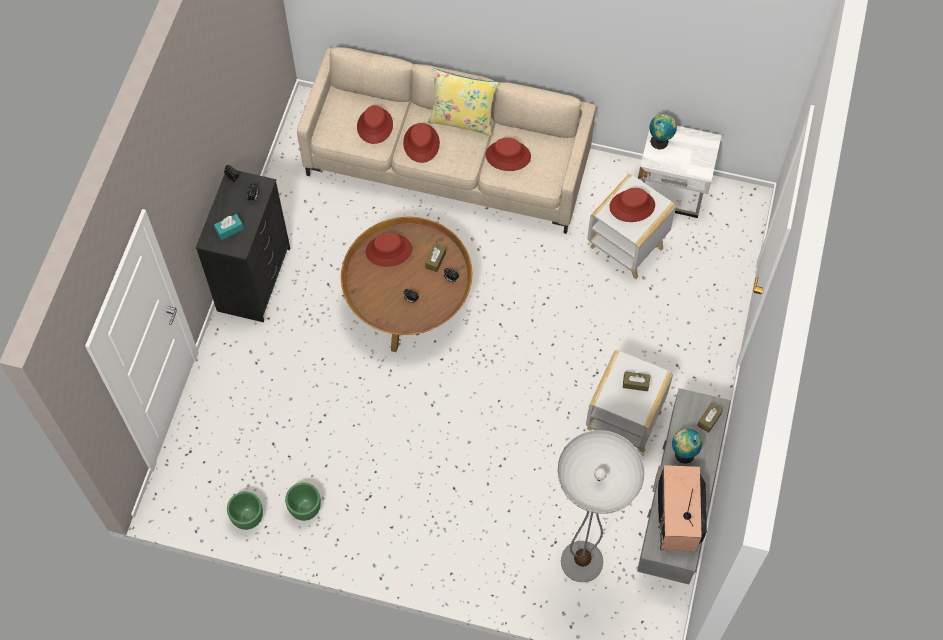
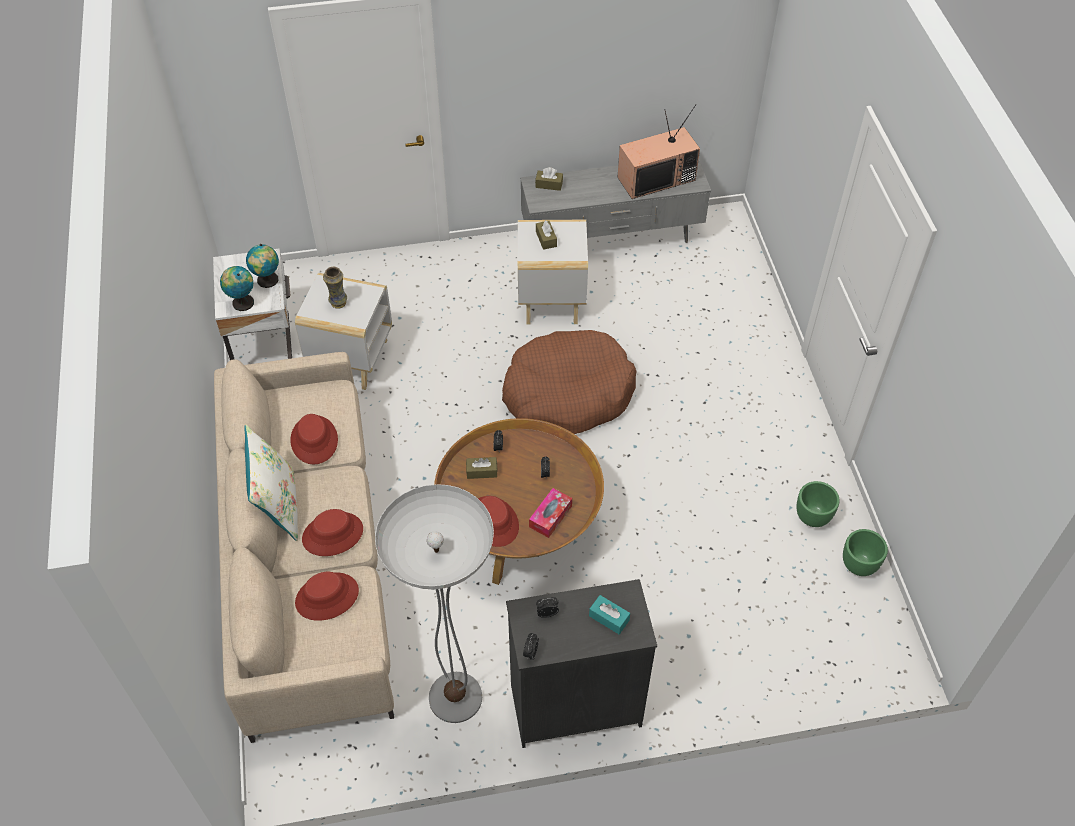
camera: 115 degrees left, 10 degrees down
yellow pillow [428,68,499,136] -> white pillow [245,425,298,541]
floor lamp [557,430,645,582] -> floor lamp moved to [375,484,494,723]
red hat [609,188,655,222] -> vase [323,267,347,309]
globe [672,429,702,464] -> globe moved to [246,244,279,288]
none -> brown dog bed [502,330,637,434]
none -> tissue box [529,488,572,538]

